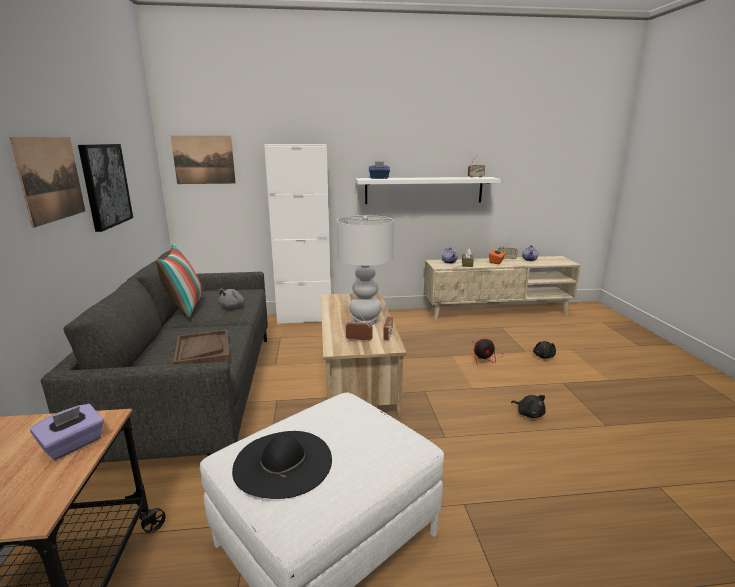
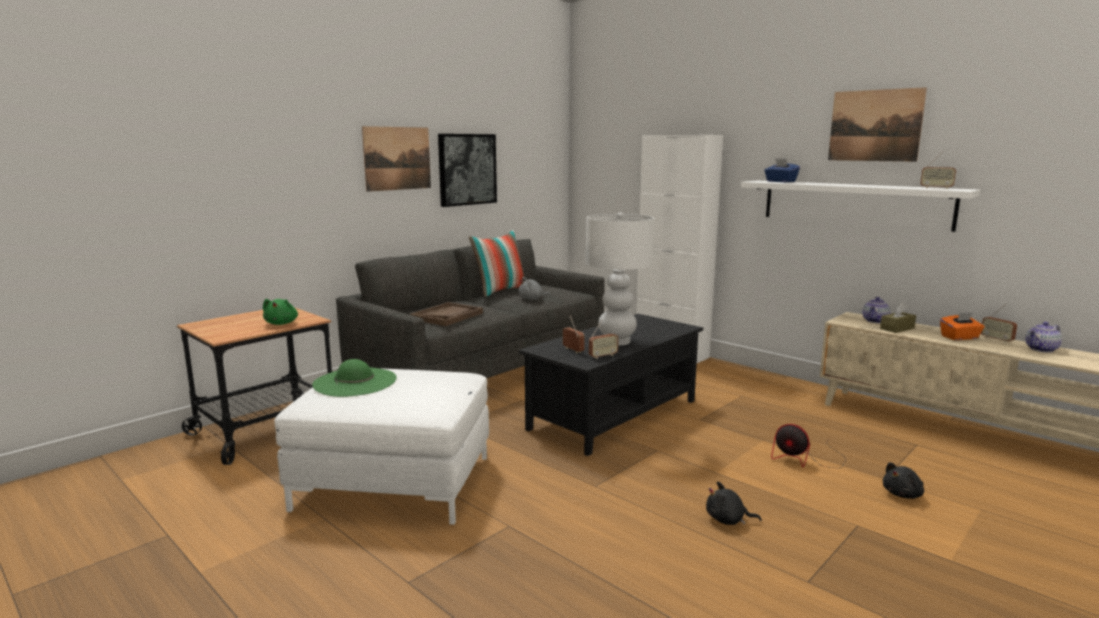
camera: 50 degrees right, 5 degrees down
purple tissue box [30,404,104,460] -> green plush toy [263,299,298,325]
picture [171,136,236,184] -> picture moved to [828,87,927,162]
black hat [232,431,332,499] -> green hat [312,359,397,397]
beige coffee table [321,293,407,419] -> black coffee table [519,314,703,456]
black plush toy [511,395,546,418] -> black plush toy turned 90 degrees clockwise [706,481,762,525]

